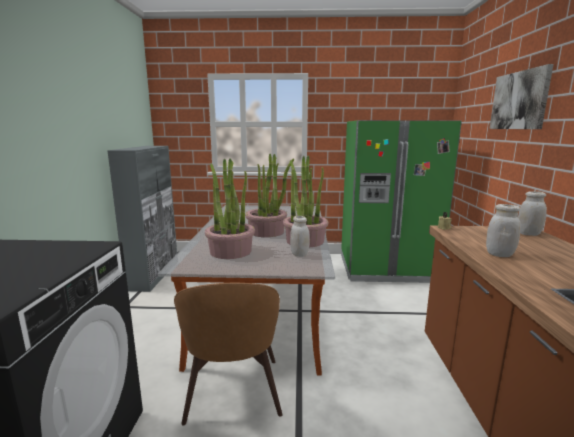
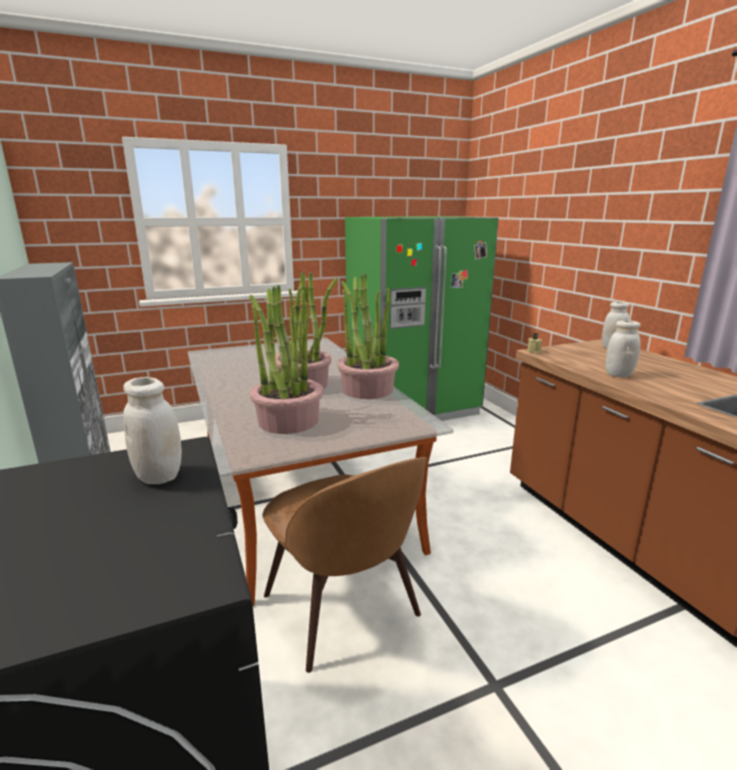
camera: 25 degrees left, 5 degrees up
white jar [290,216,310,257] -> white jar moved to [123,377,182,484]
picture [489,64,554,129] -> none

